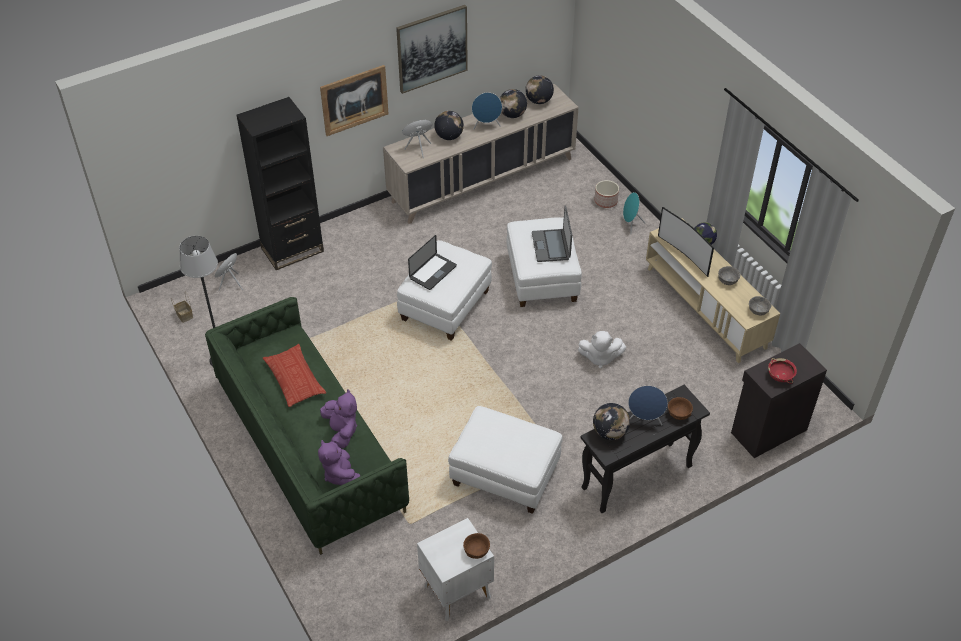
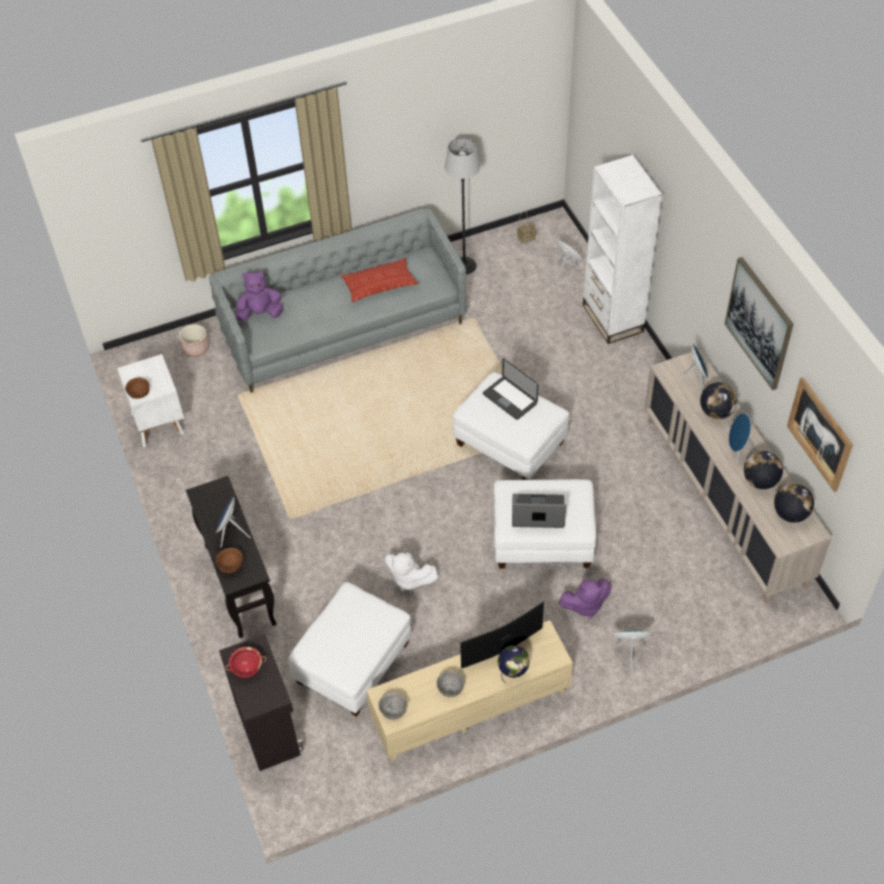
camera: 100 degrees right, 5 degrees up
green sofa [205,297,409,555] -> grey sofa [209,208,467,393]
black bookcase [236,97,324,270] -> white bookcase [583,155,662,344]
picture [320,65,389,136] -> picture moved to [787,377,853,492]
purple plush toy [320,389,357,449] -> purple plush toy moved to [559,578,612,618]
white ottoman [448,406,563,514] -> white ottoman moved to [288,582,411,717]
white plush toy [578,331,626,368] -> white plush toy turned 75 degrees counterclockwise [385,553,438,592]
globe [593,403,630,440] -> none
planter [594,180,619,208] -> planter moved to [179,324,209,357]

